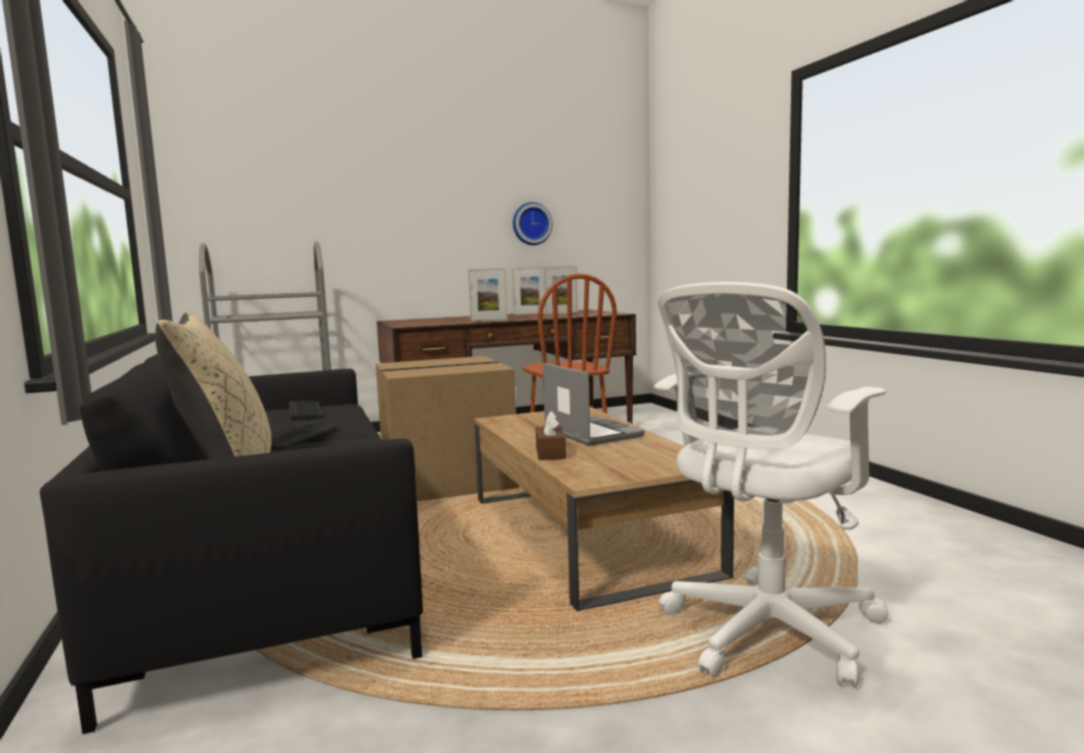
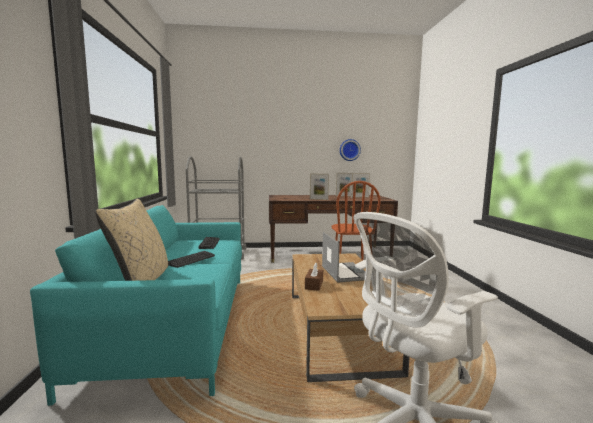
camera: 15 degrees right, 0 degrees up
black sofa [40,354,423,734] -> turquoise sofa [30,205,242,406]
cardboard box [376,356,519,501] -> none

